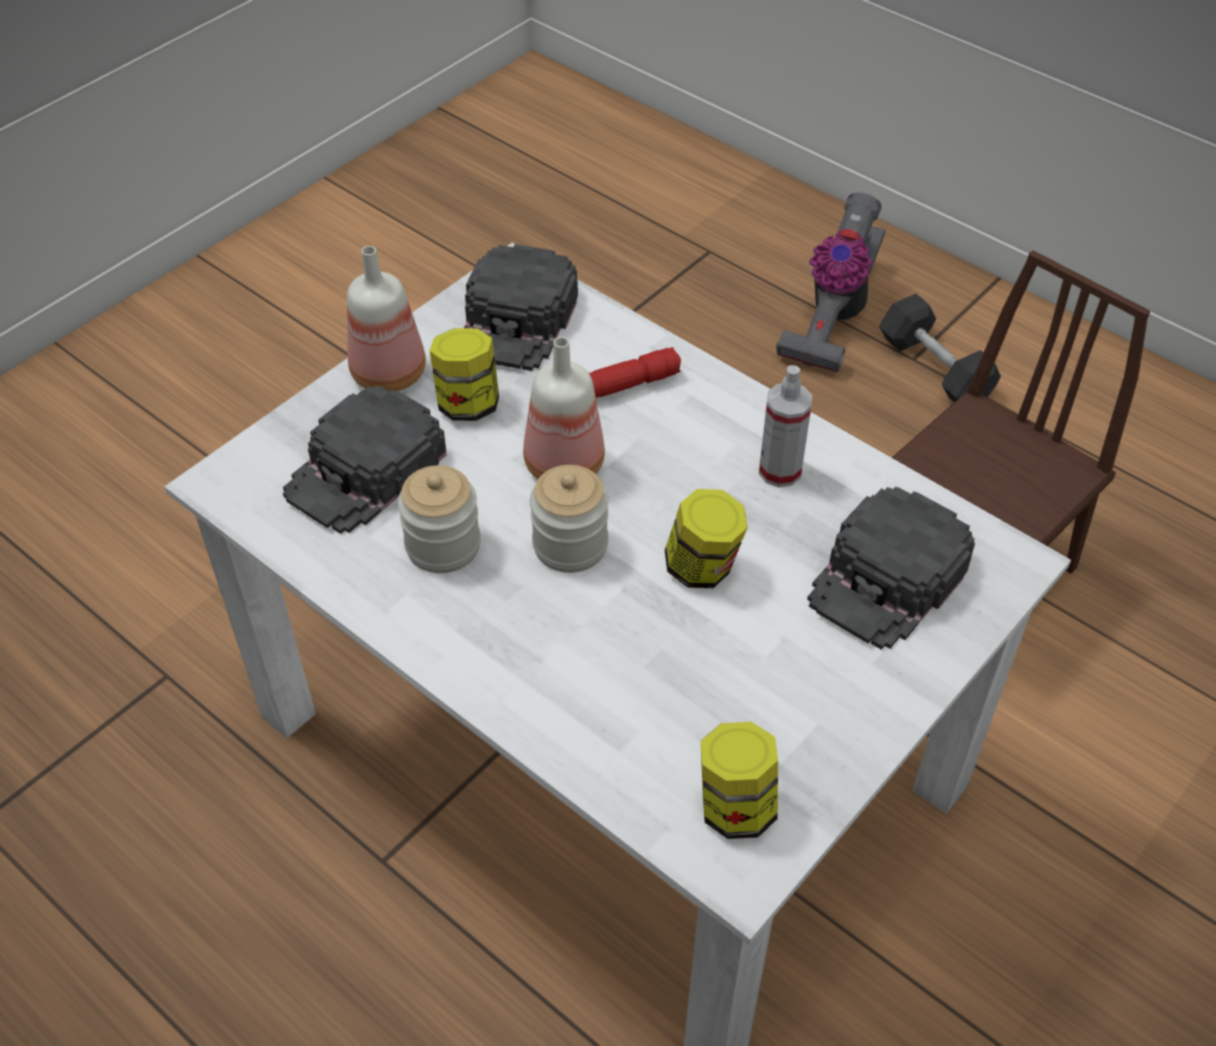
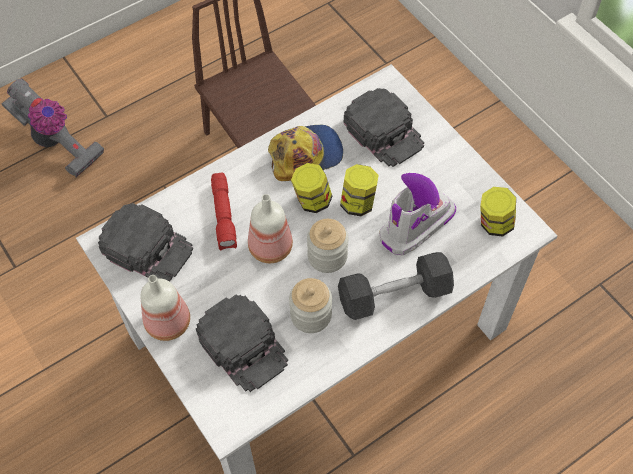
camera: 75 degrees left, 10 degrees up
jar [430,328,499,421] -> jar moved to [291,163,332,213]
spray bottle [759,365,812,487] -> cap [268,125,343,181]
grey dumbbell [879,293,1001,402] -> grey dumbbell moved to [338,252,454,320]
none -> boot [380,173,456,256]

